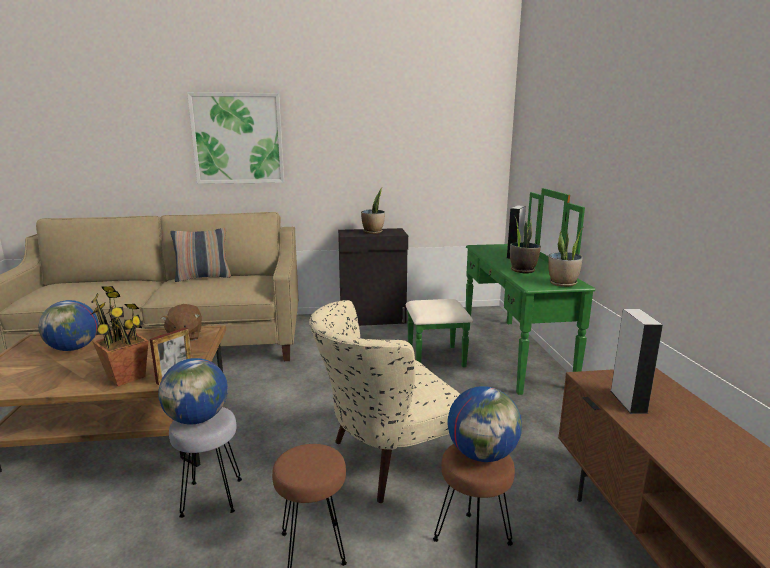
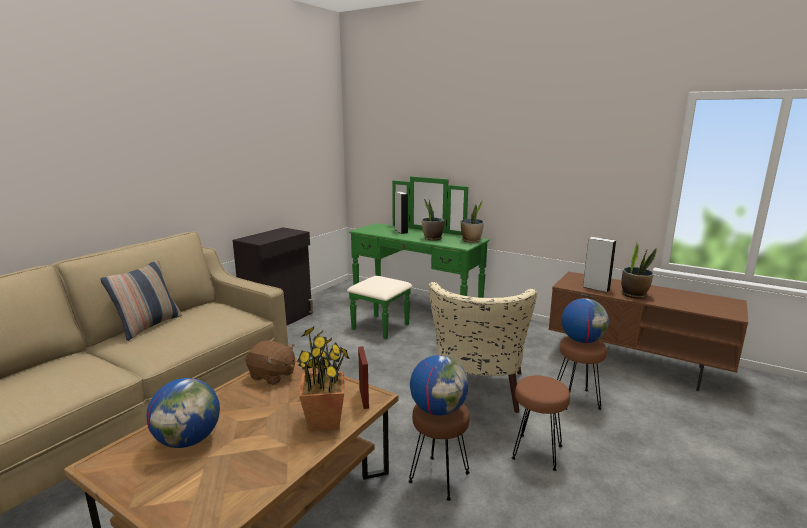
camera: 50 degrees left, 0 degrees up
grey stool [169,407,242,518] -> brown stool [408,404,470,501]
picture [187,92,284,184] -> none
potted plant [361,188,385,234] -> potted plant moved to [621,242,657,299]

